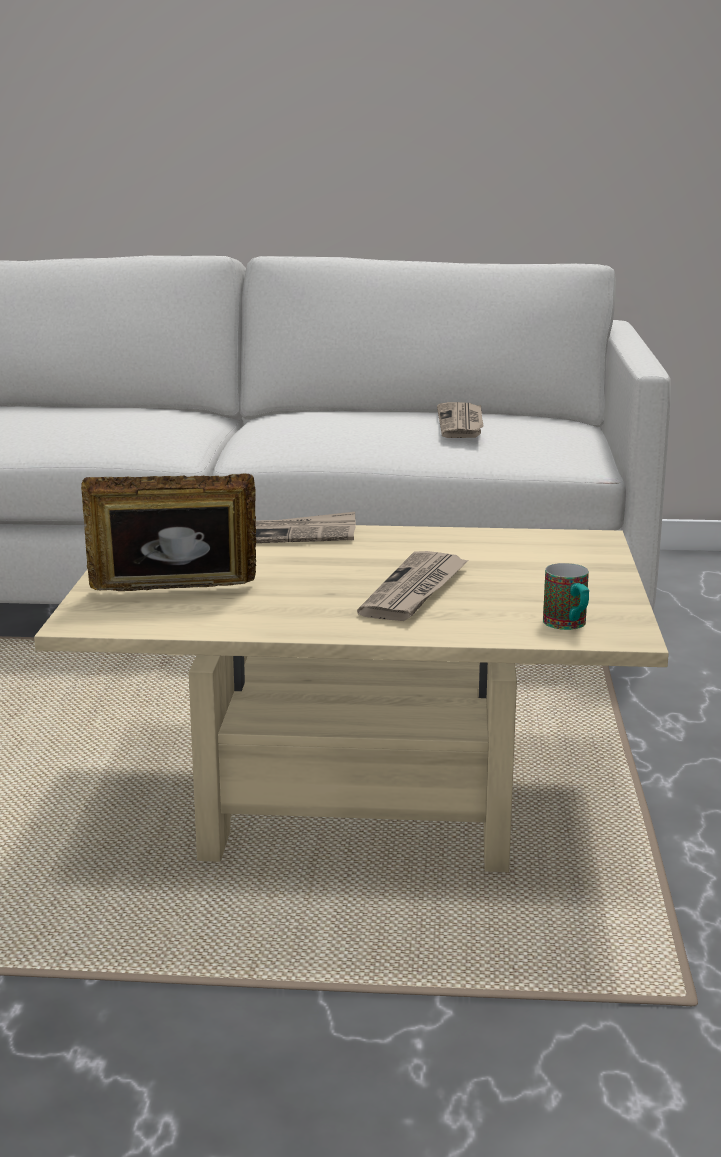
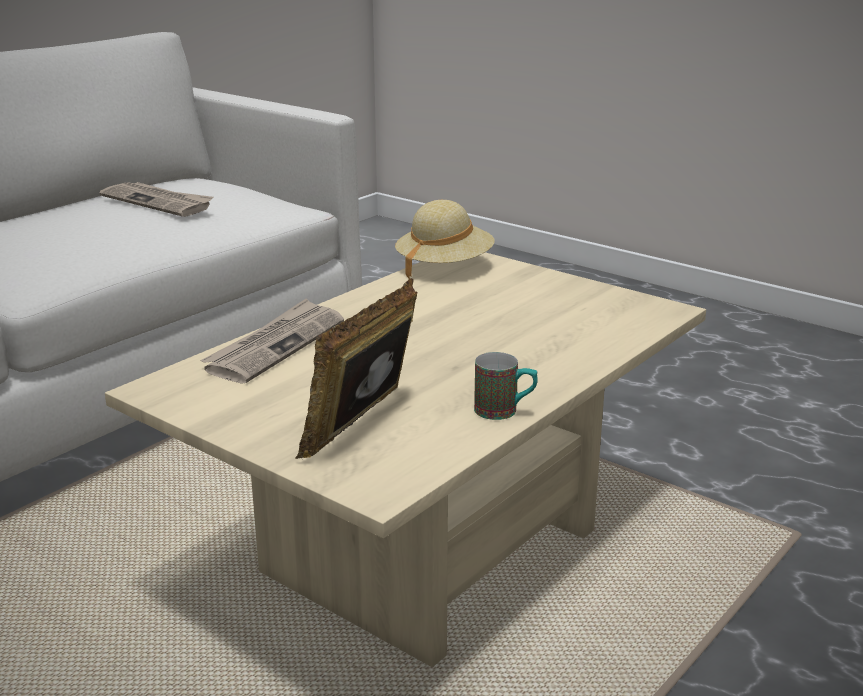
camera: 55 degrees left, 5 degrees up
newspaper [357,551,469,621] -> none
mug [543,563,589,630] -> mug moved to [474,352,538,420]
none -> beige hat [395,200,494,278]

